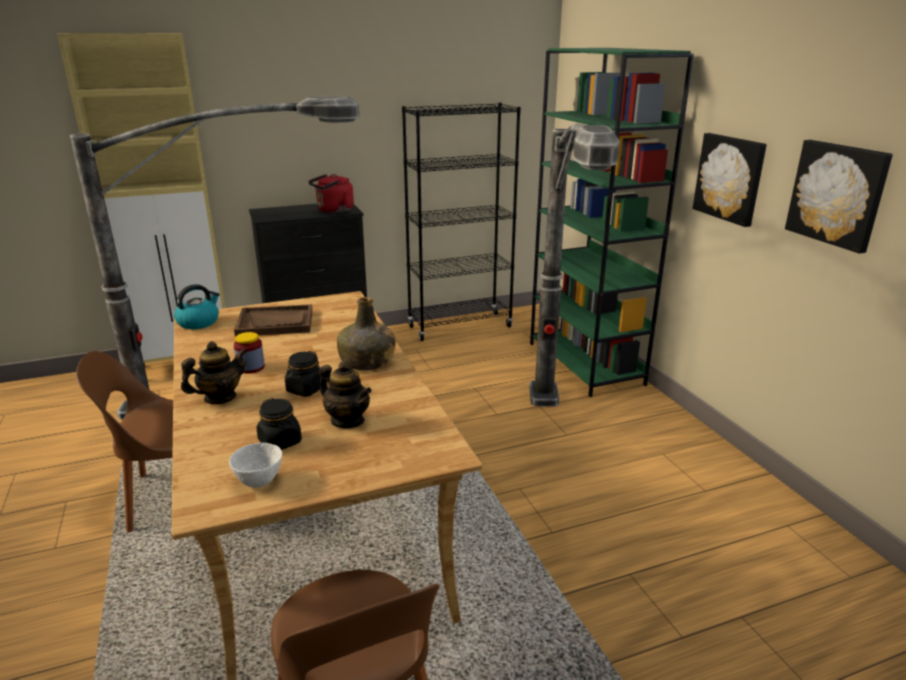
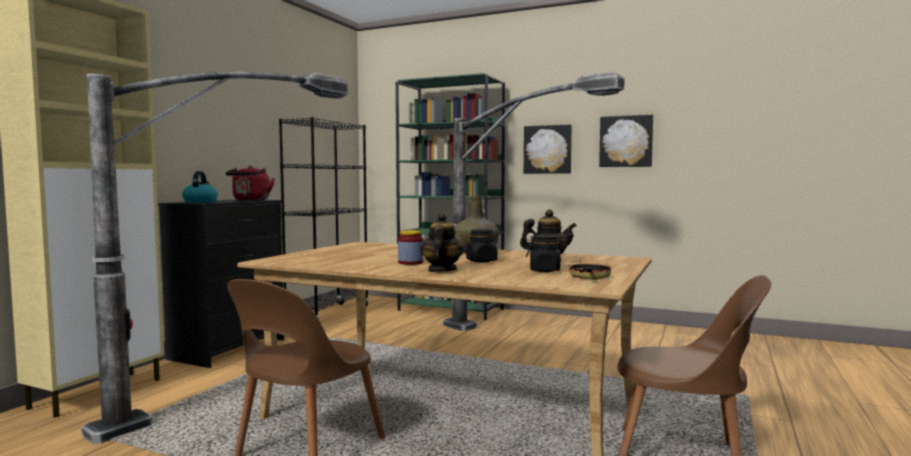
camera: 45 degrees left, 20 degrees down
kettle [174,284,220,329] -> kettle moved to [182,171,218,203]
white bowl [229,443,282,488] -> frying pan [569,261,611,280]
brown tray [234,304,313,337] -> none

